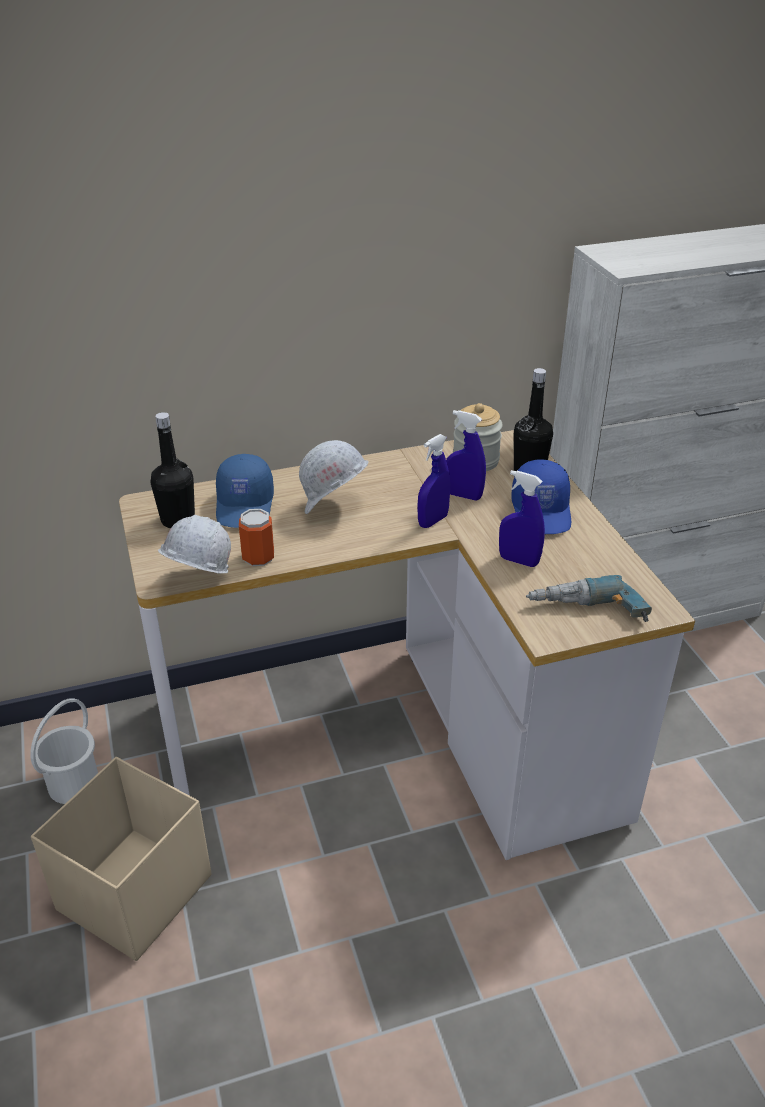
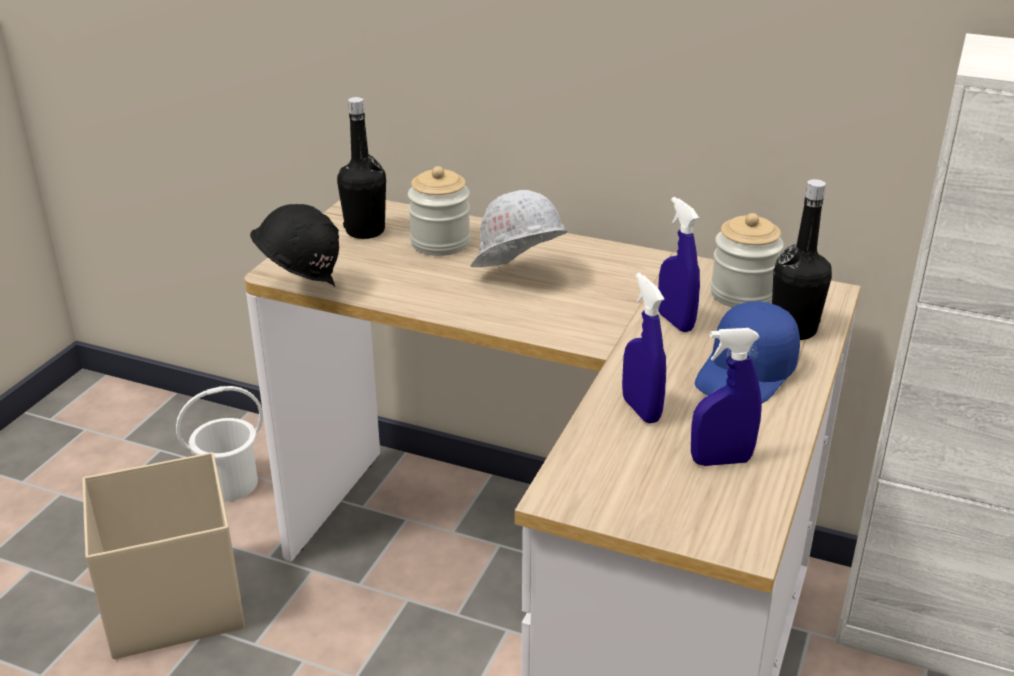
camera: 40 degrees right, 5 degrees down
white hard hat [158,515,231,574] -> black hard hat [250,204,339,287]
blue cap [216,454,274,528] -> jar [408,166,471,256]
can [239,509,274,566] -> none
blue spray bottle [417,434,450,528] -> blue spray bottle moved to [691,328,762,466]
power drill [526,575,652,622] -> none

